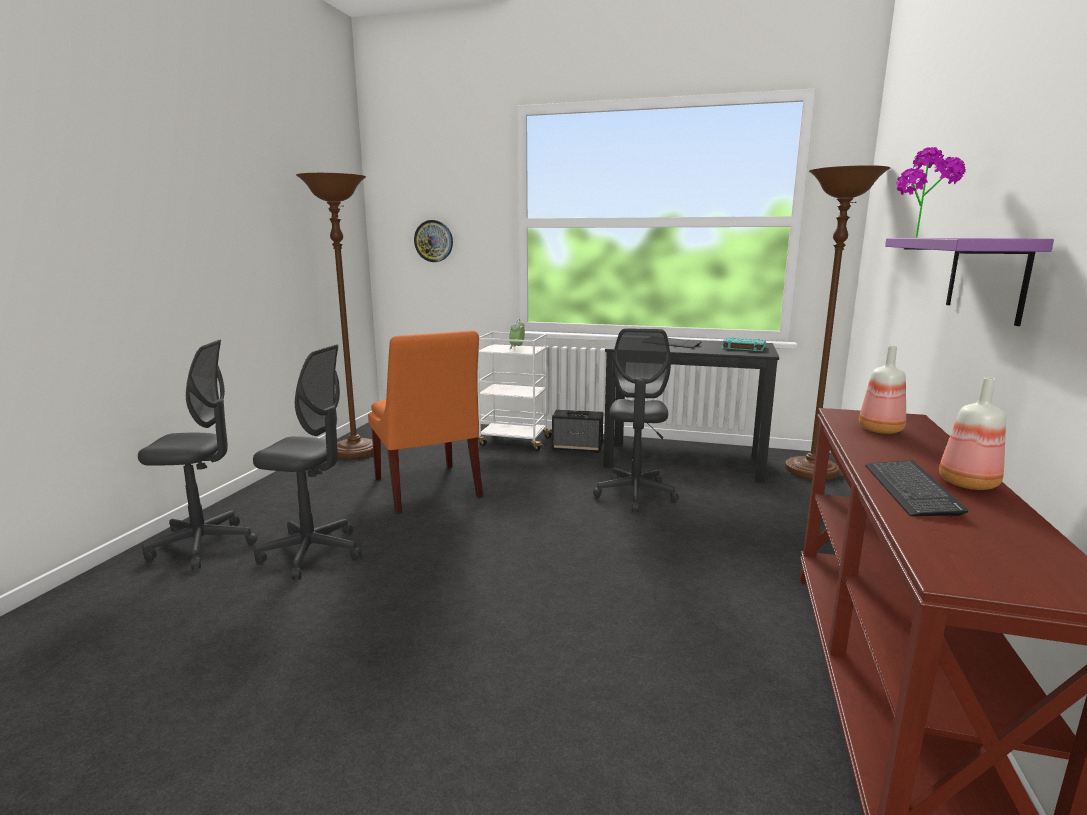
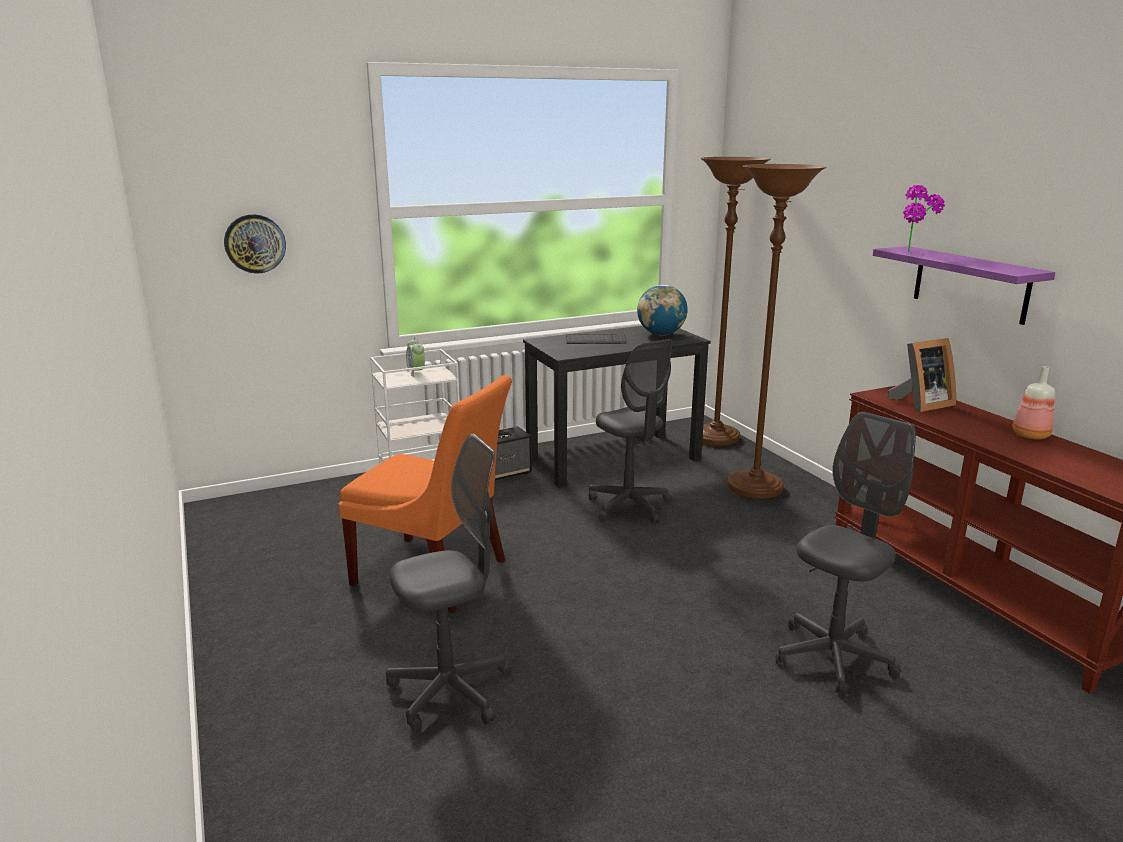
camera: 40 degrees left, 5 degrees up
grey office chair [138,340,257,569] -> grey office chair moved to [775,412,916,696]
brown floor lamp [296,173,373,459] -> brown floor lamp moved to [727,164,826,499]
turquoise book [722,338,766,351] -> globe [637,285,688,335]
bottle [859,346,906,434] -> picture frame [887,338,956,412]
keyboard [865,460,968,518] -> none

